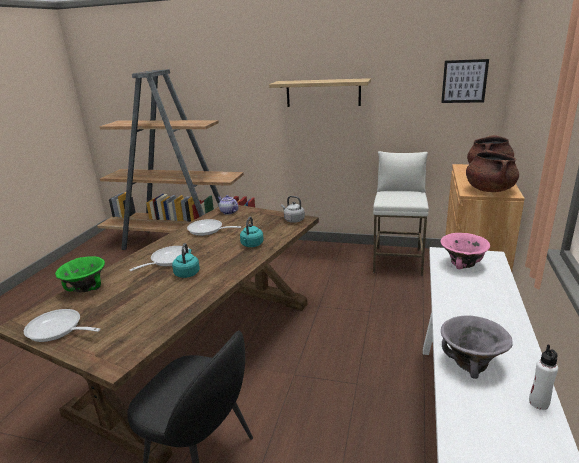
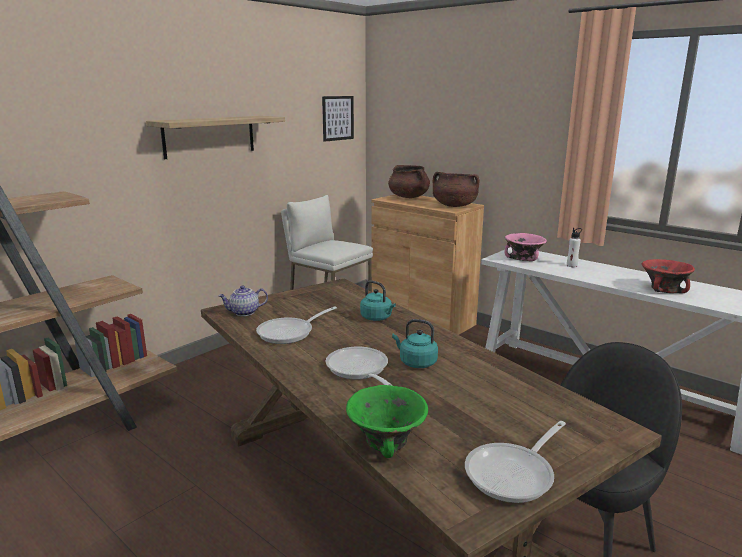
camera: 65 degrees left, 5 degrees down
grey kettle [281,196,305,223] -> none
grey bowl [441,316,513,379] -> red bowl [642,259,695,293]
white bottle [529,345,558,410] -> white bottle moved to [567,228,582,267]

